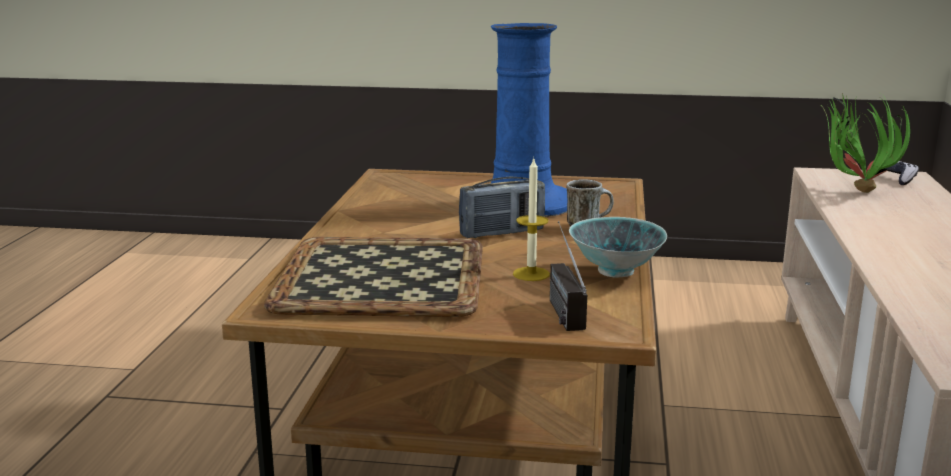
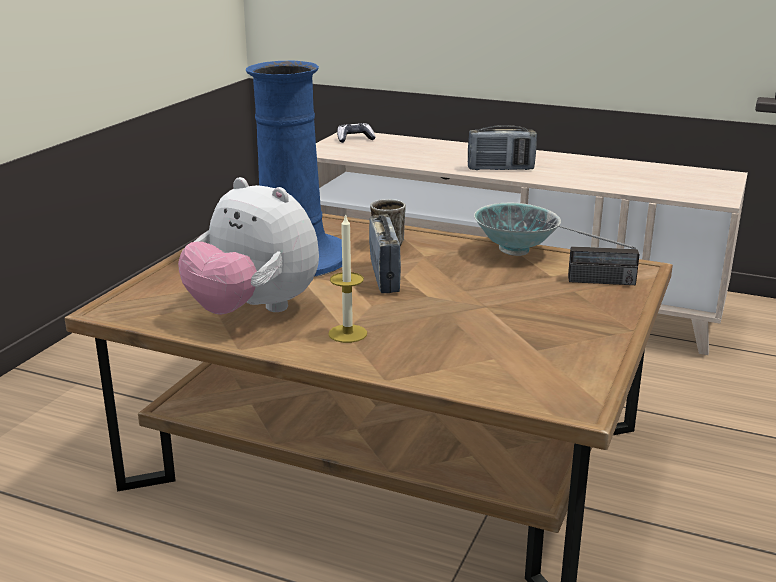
camera: 75 degrees left, 5 degrees up
tray [264,237,483,317] -> none
candle [513,158,550,281] -> candle moved to [328,213,367,343]
potted plant [820,93,910,193] -> none
none -> plush toy [178,177,319,315]
none -> radio [468,125,537,171]

